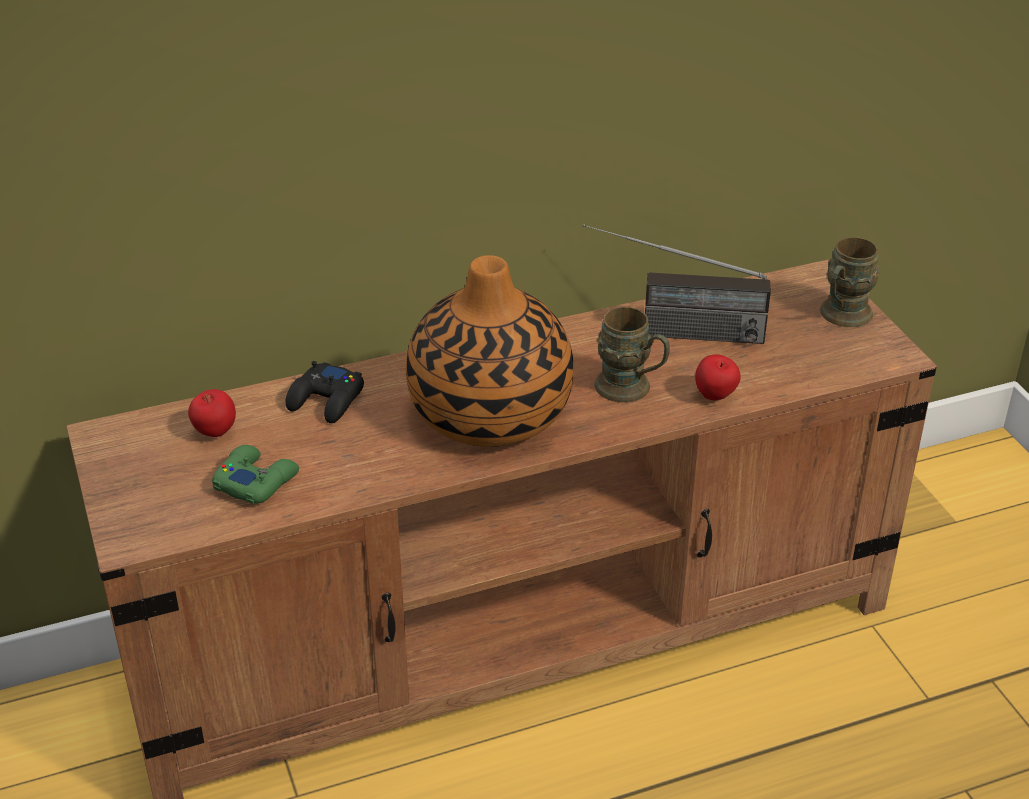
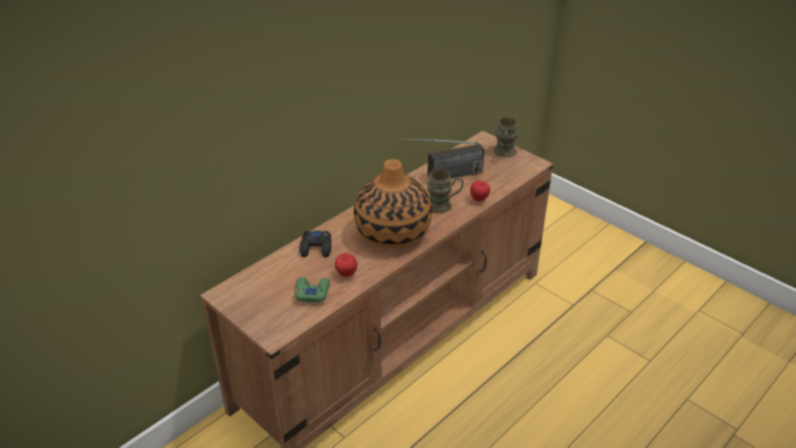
camera: 25 degrees left, 0 degrees up
apple [188,389,236,437] -> apple moved to [335,253,357,277]

